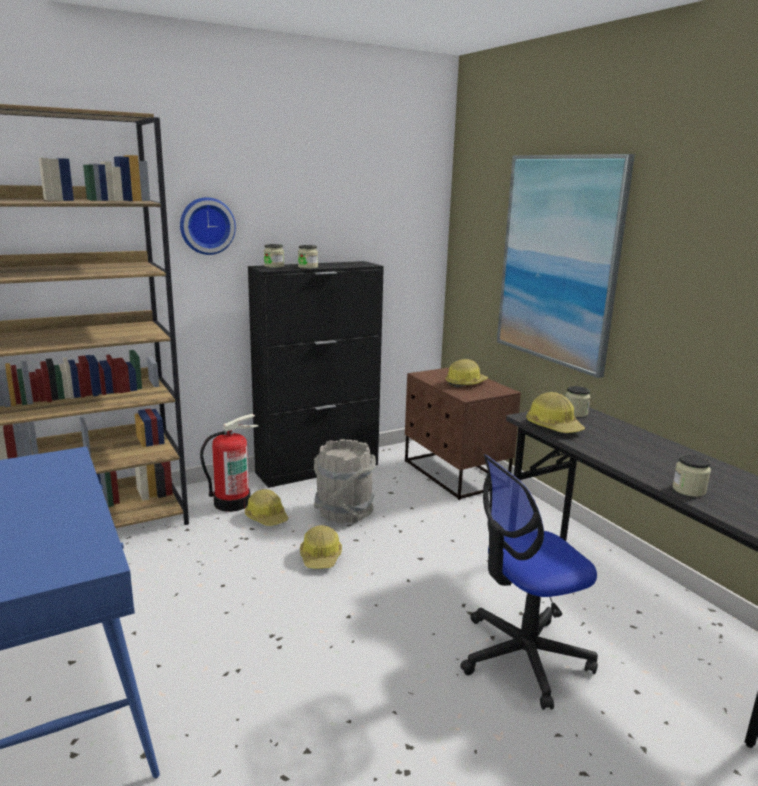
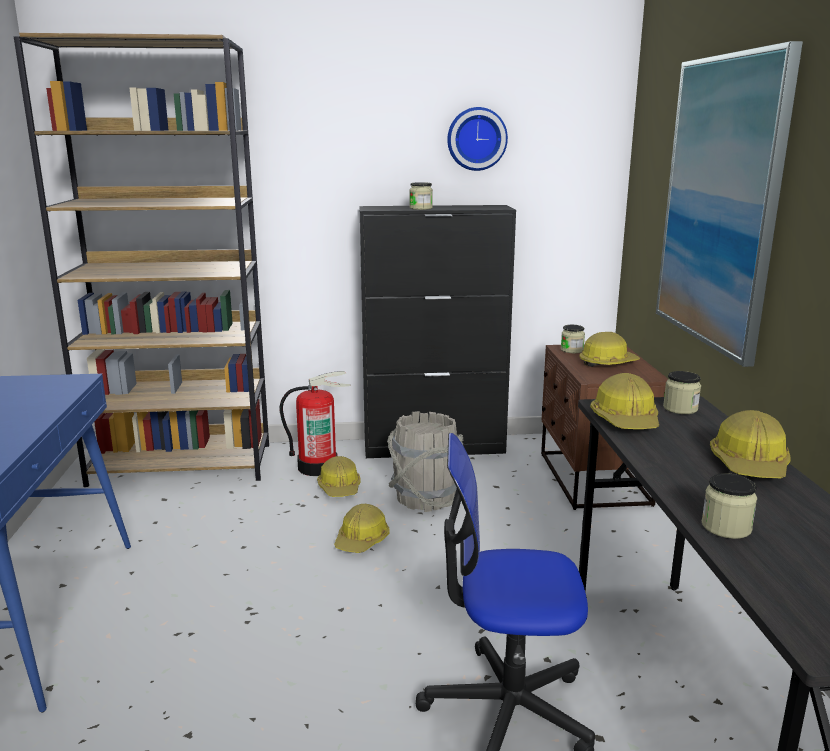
camera: 25 degrees right, 0 degrees up
wall clock [180,197,236,255] -> wall clock moved to [447,107,508,171]
jar [264,244,284,268] -> jar moved to [561,325,585,353]
none -> hard hat [710,410,791,478]

